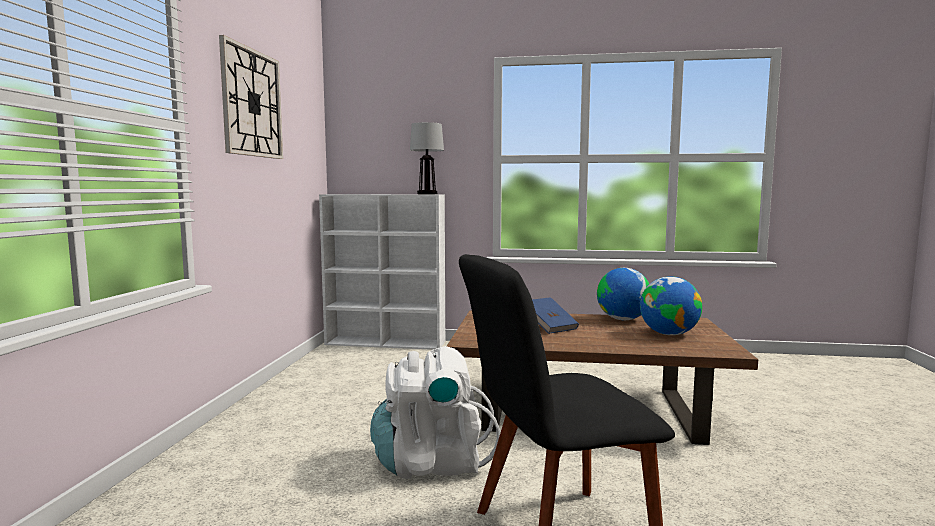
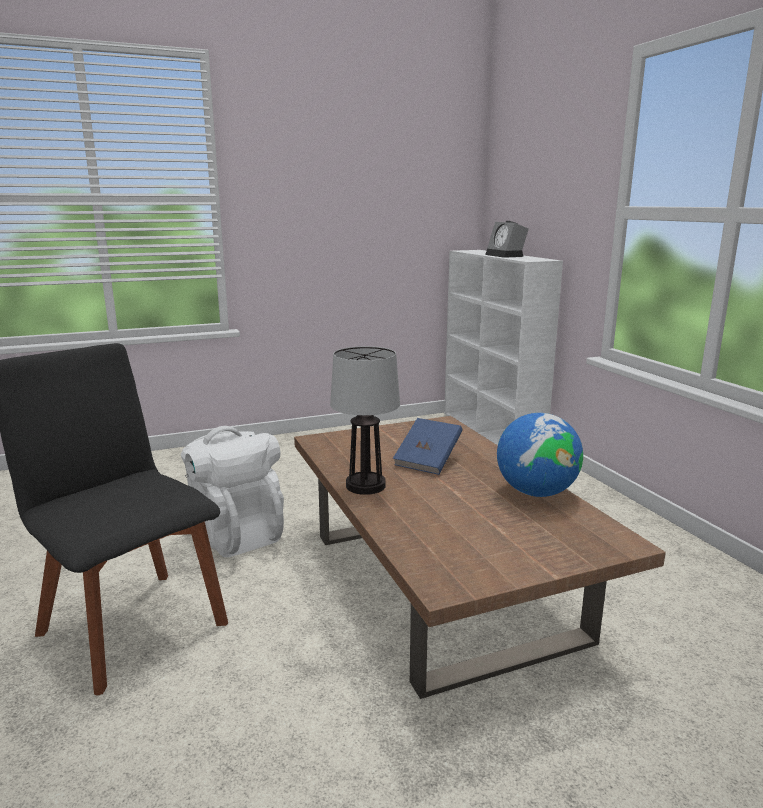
camera: 60 degrees right, 10 degrees up
wall clock [219,35,283,159] -> none
table lamp [410,122,444,194] -> table lamp moved to [330,346,400,495]
globe [640,276,702,335] -> none
none -> alarm clock [485,221,528,258]

